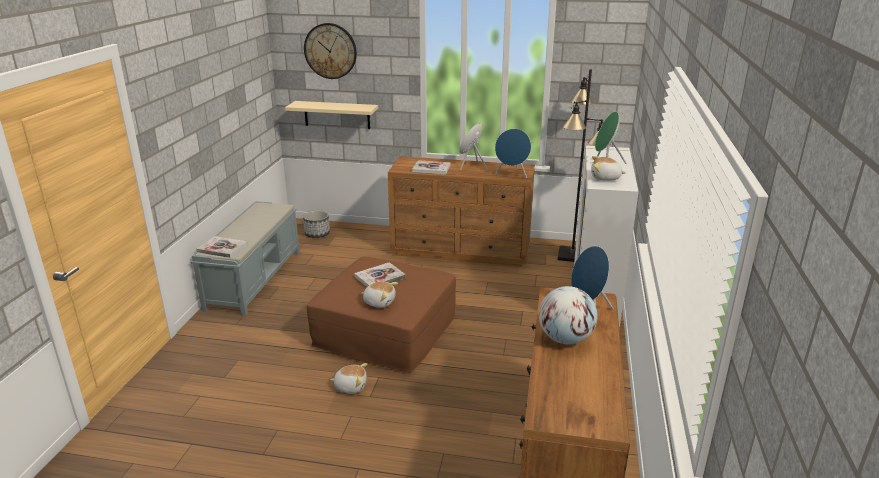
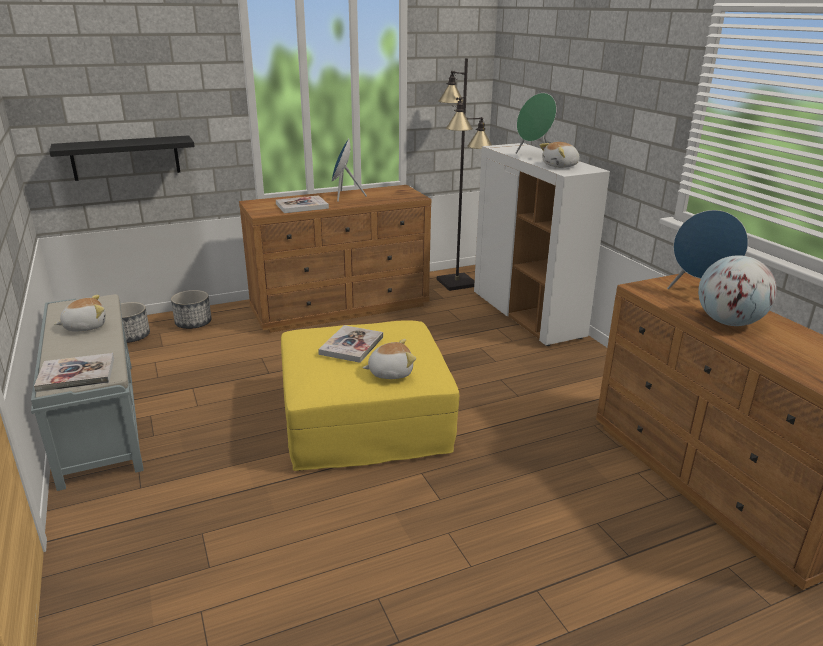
camera: 35 degrees left, 0 degrees up
beige shelf [285,101,378,129] -> black shelf [49,135,195,181]
wall clock [304,23,357,79] -> none
brown ottoman [307,257,456,373] -> yellow ottoman [281,320,459,471]
plush toy [330,363,368,393] -> plush toy moved to [55,295,106,332]
blue speaker [495,129,531,178] -> none
none -> planter [171,290,212,329]

